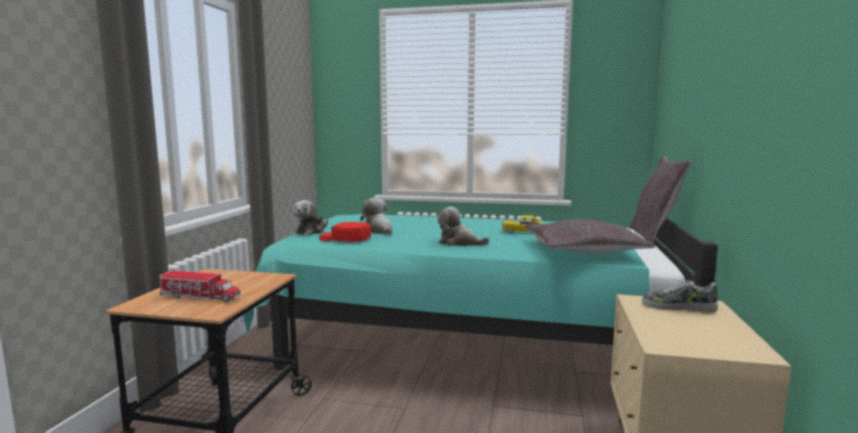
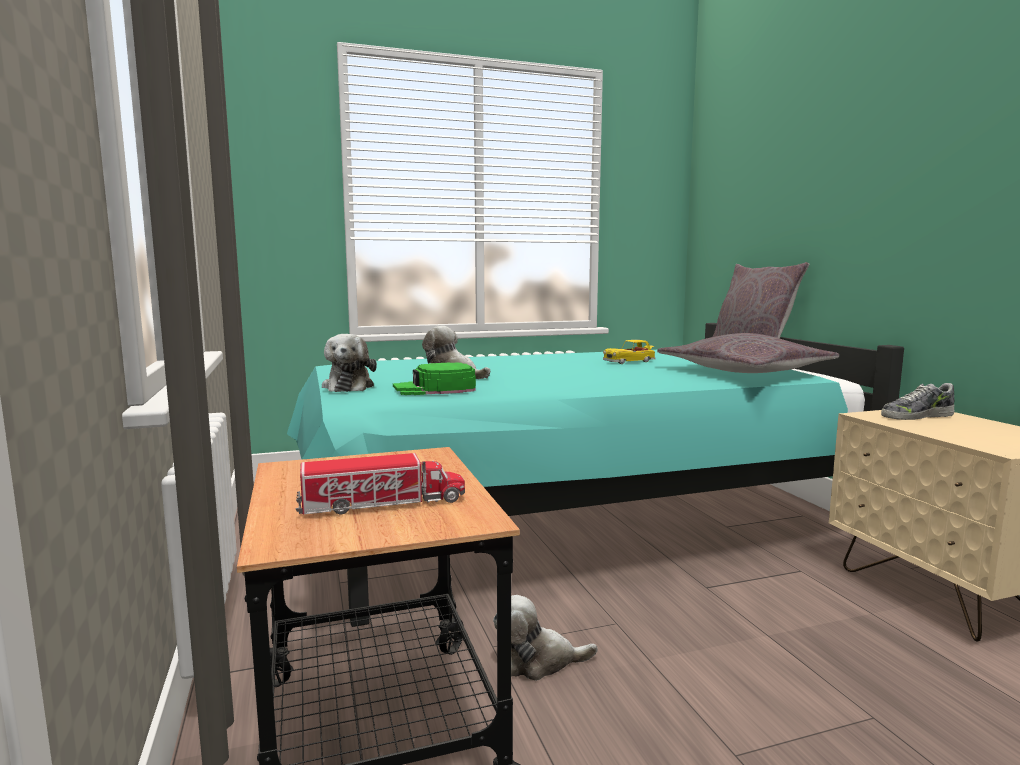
camera: 30 degrees left, 0 degrees up
red cap [319,222,371,243] -> green cap [393,362,476,395]
plush toy [438,207,489,246] -> plush toy moved to [493,595,598,681]

